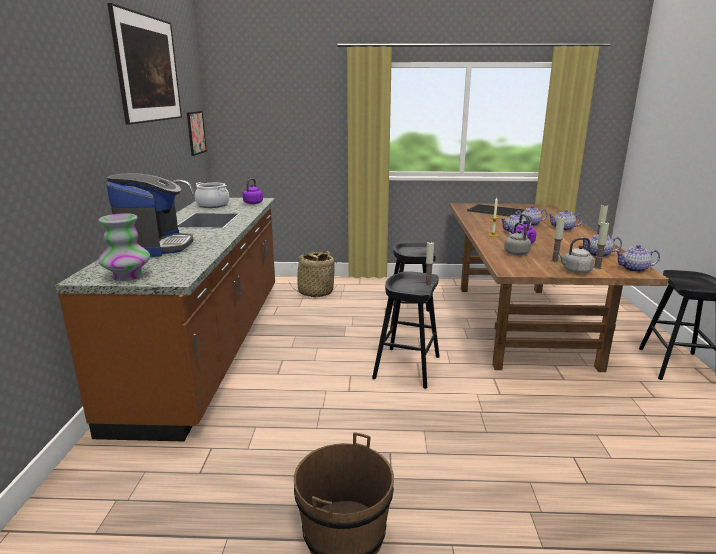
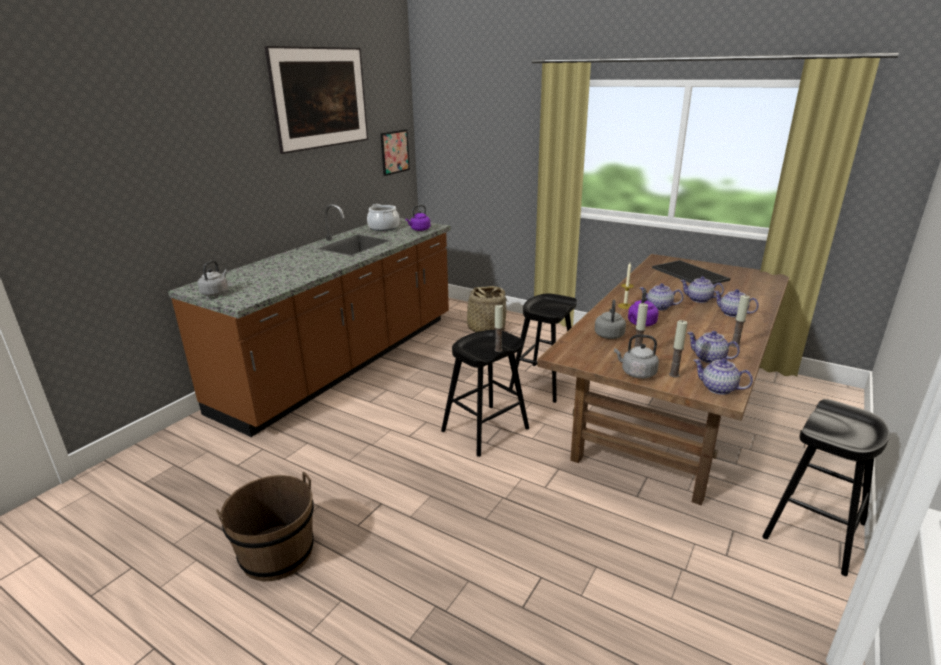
camera: 30 degrees right, 5 degrees up
vase [98,213,150,281] -> grey kettle [197,260,228,296]
coffee machine [106,173,193,257] -> none

